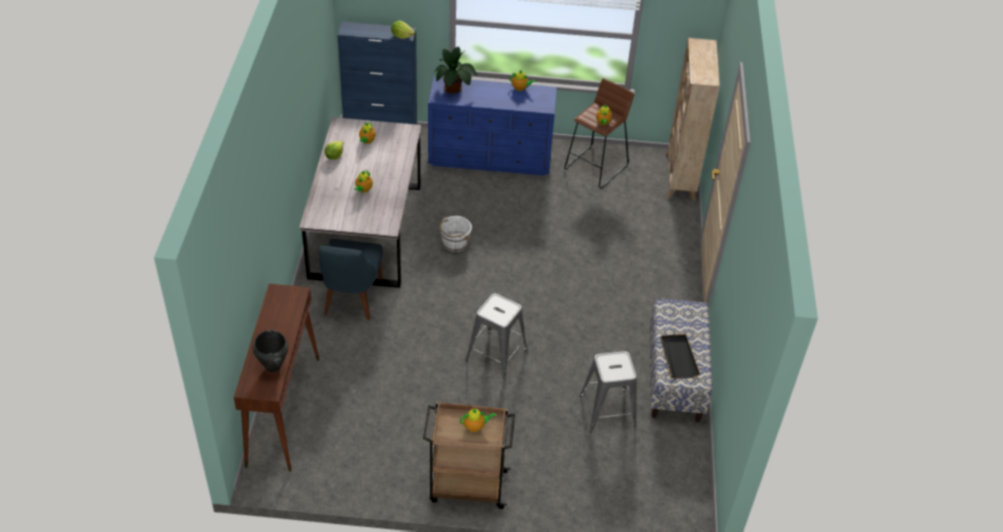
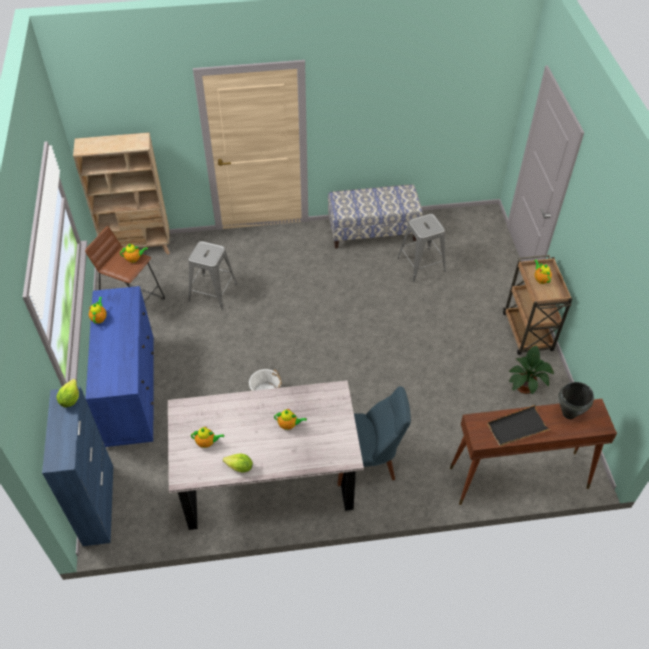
camera: 100 degrees left, 5 degrees up
potted plant [434,47,477,94] -> potted plant moved to [509,346,554,394]
grey stool [465,293,527,380] -> grey stool moved to [188,241,237,310]
black tray [661,334,700,379] -> black tray moved to [487,405,551,446]

